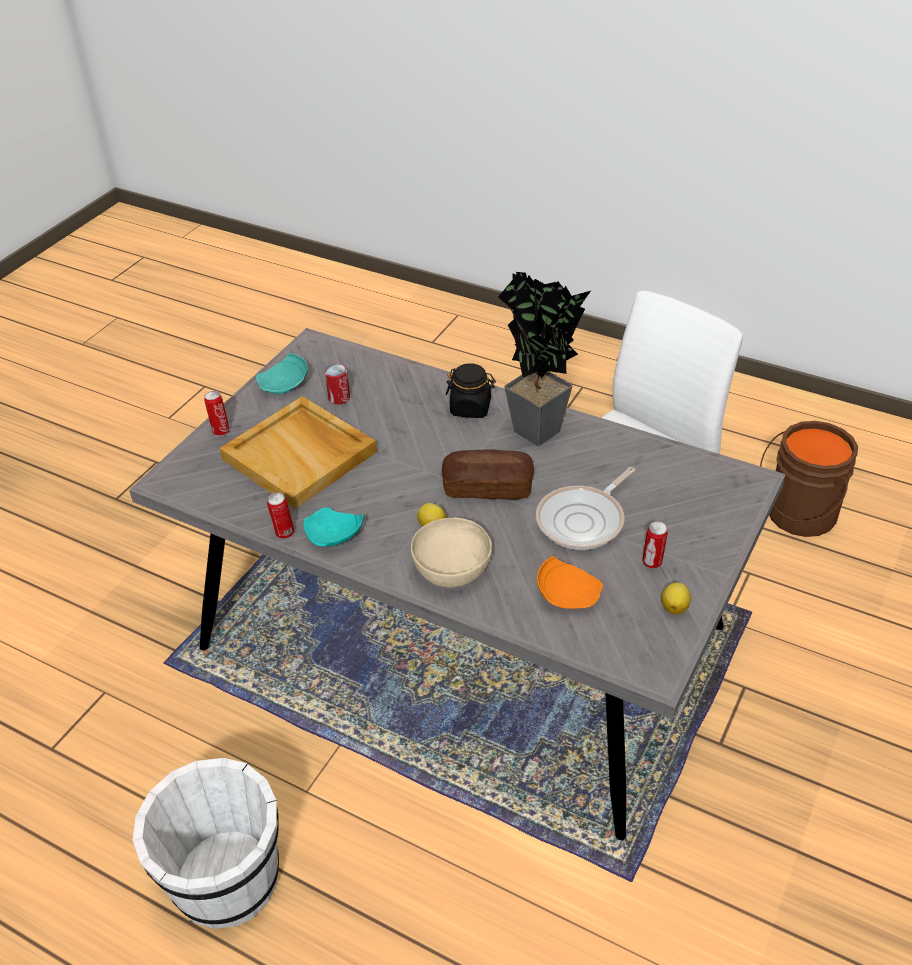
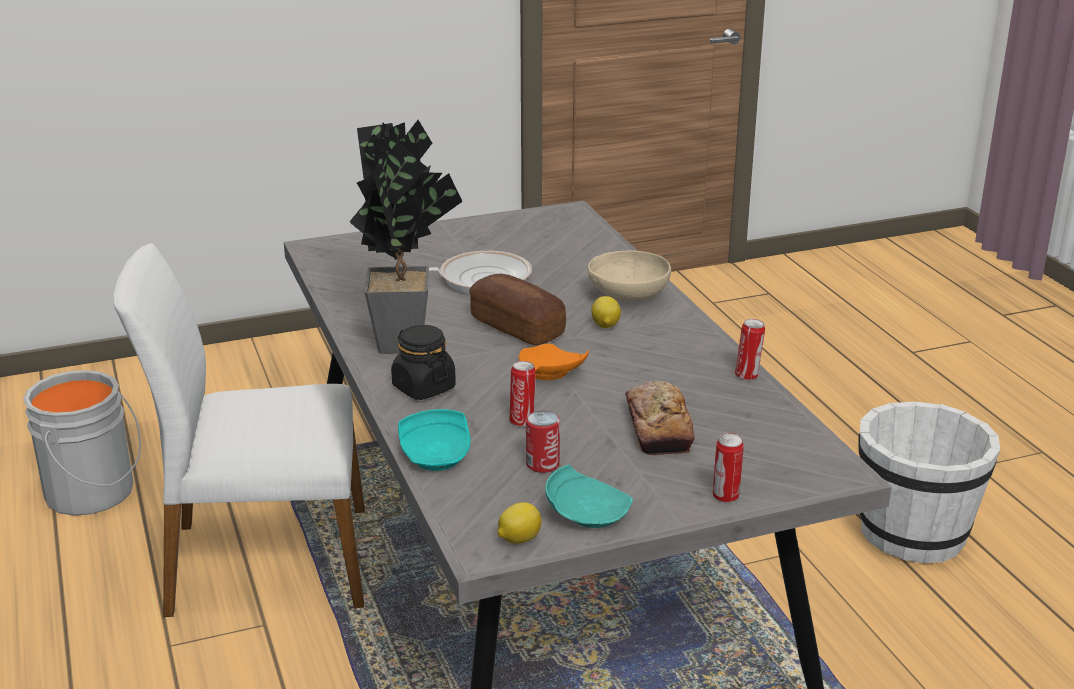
camera: 140 degrees left, 15 degrees down
beige tray [220,396,377,509] -> bread [625,381,695,455]
turquoise plate [303,508,363,546] -> turquoise plate moved to [398,409,471,471]
orange plate [537,556,603,609] -> orange plate moved to [519,344,589,380]
can [642,521,668,569] -> can moved to [510,361,536,427]
lemon [661,583,691,615] -> lemon moved to [498,502,541,544]
brown bucket [760,421,858,537] -> grey bucket [23,370,141,516]

